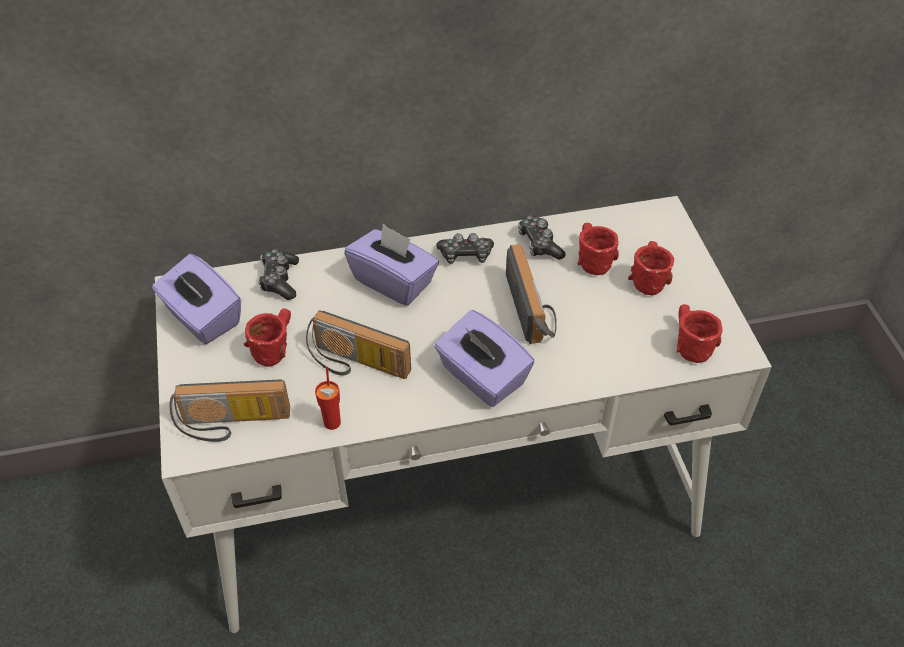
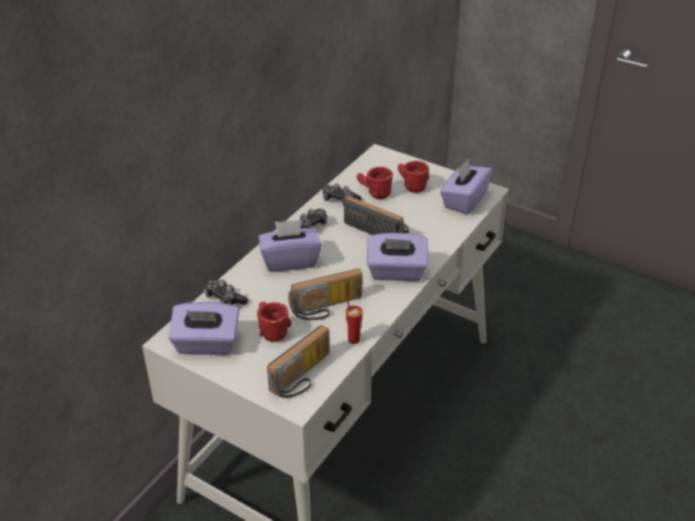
camera: 45 degrees left, 10 degrees down
red mug [677,304,723,363] -> purple tissue box [440,158,493,215]

